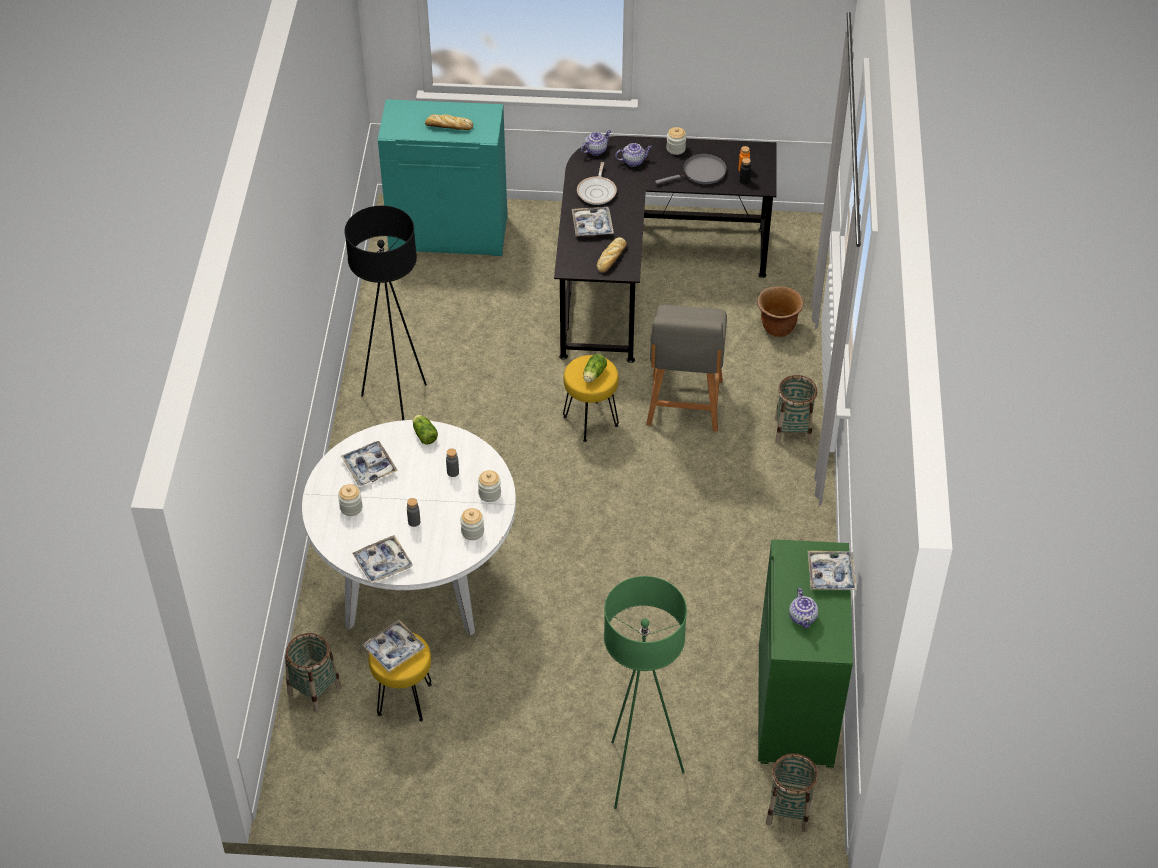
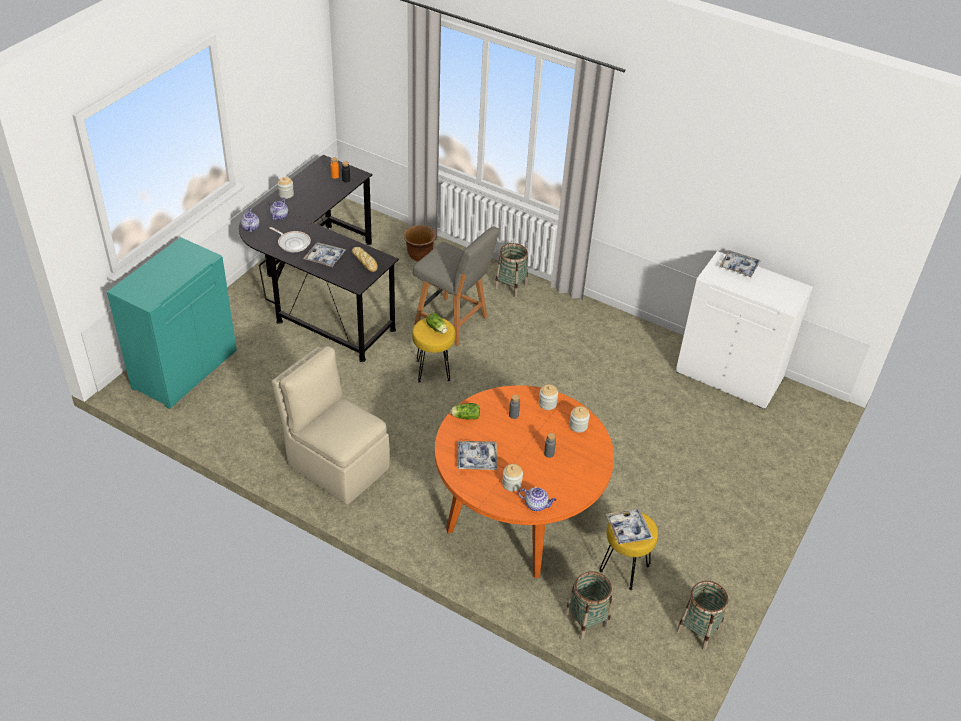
camera: 65 degrees left, 5 degrees down
white dining table [302,420,516,636] -> orange dining table [435,385,614,578]
black floor lamp [344,206,427,420] -> beige chair [271,346,390,505]
tray [352,535,413,584] -> none
bread [425,114,473,130] -> none
green floor lamp [604,576,687,809] -> none
grey frying pan [655,154,727,184] -> none
green cabinet [758,539,853,768] -> white cabinet [676,251,813,410]
basket [766,753,818,832] -> basket moved to [676,581,728,650]
teapot [789,588,818,628] -> teapot moved to [518,487,556,511]

